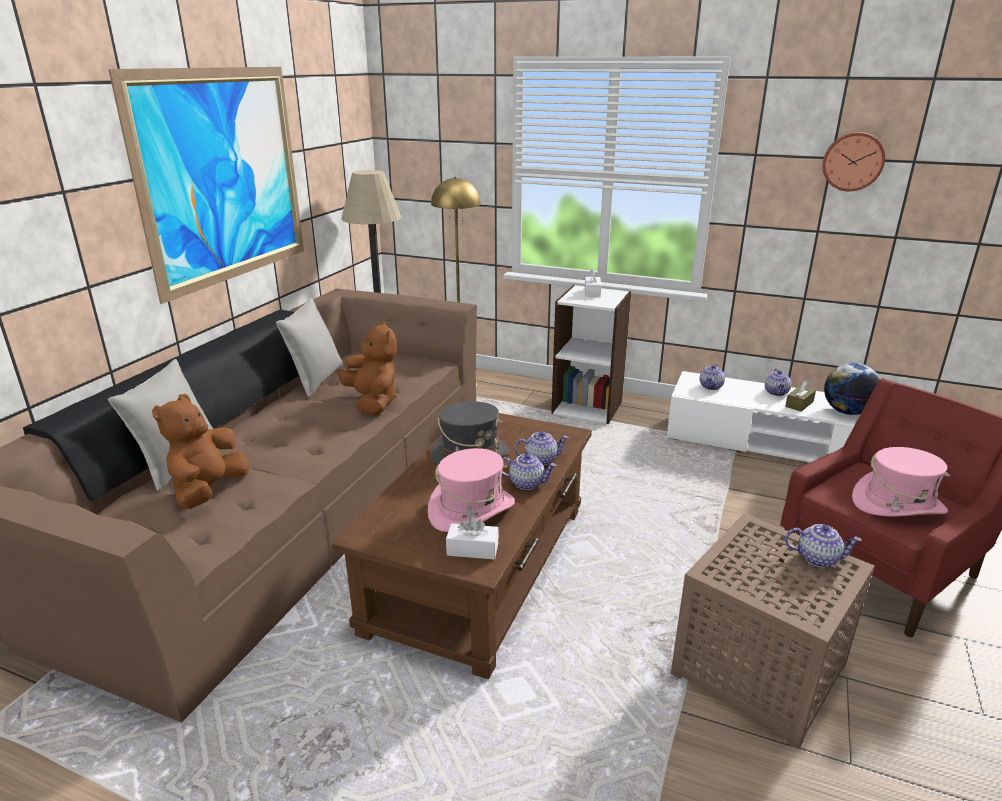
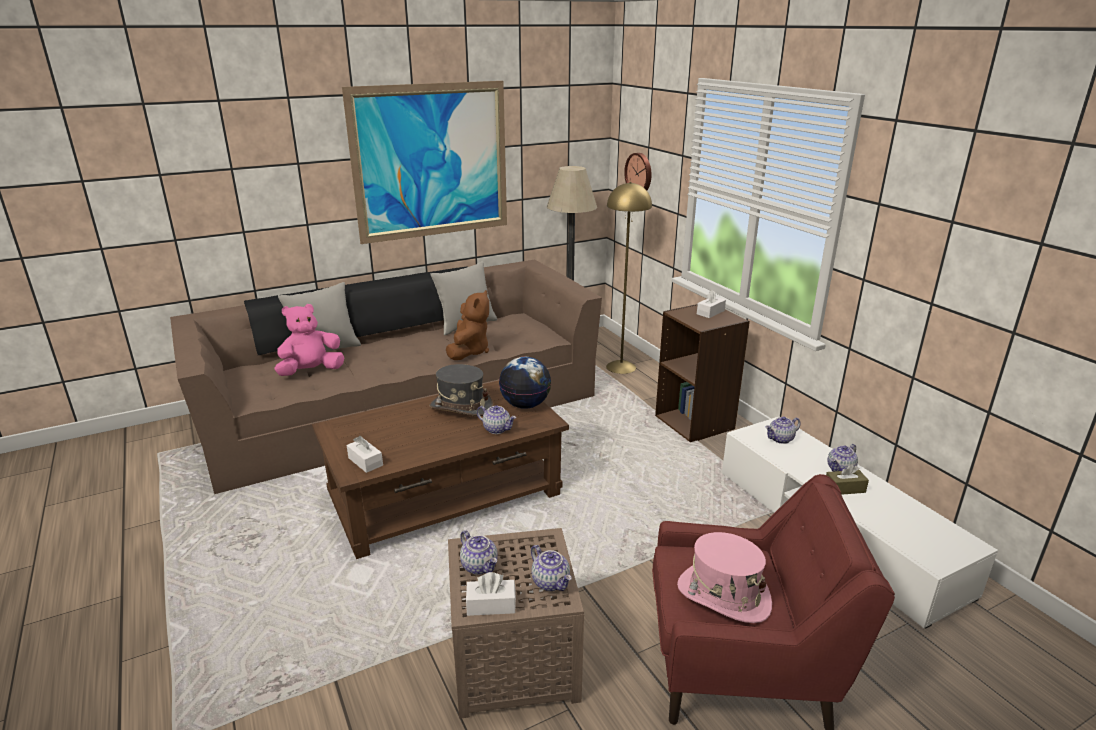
camera: 40 degrees right, 0 degrees up
brown plush toy [152,394,249,509] -> pink plush toy [274,304,345,376]
pink hat [428,448,515,532] -> none
teapot [502,454,557,490] -> teapot moved to [460,530,498,575]
white bookcase [551,285,631,424] -> brown bookcase [655,304,750,442]
wall clock [823,132,885,191] -> wall clock moved to [624,153,652,190]
globe [824,363,880,415] -> globe moved to [499,357,551,409]
none -> white tissue box [466,572,516,616]

